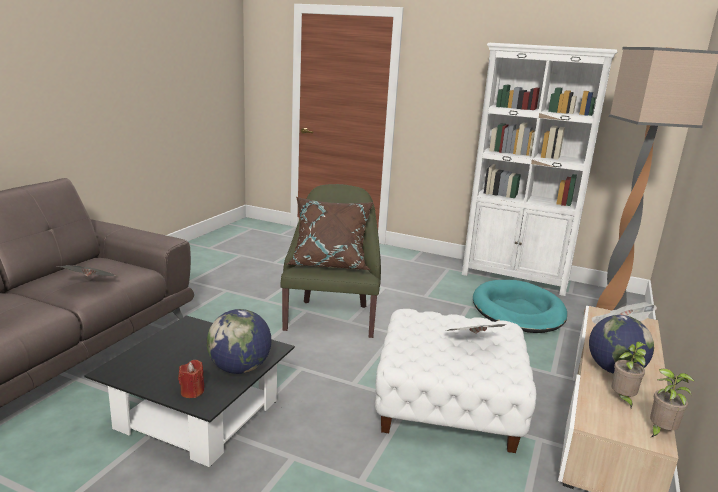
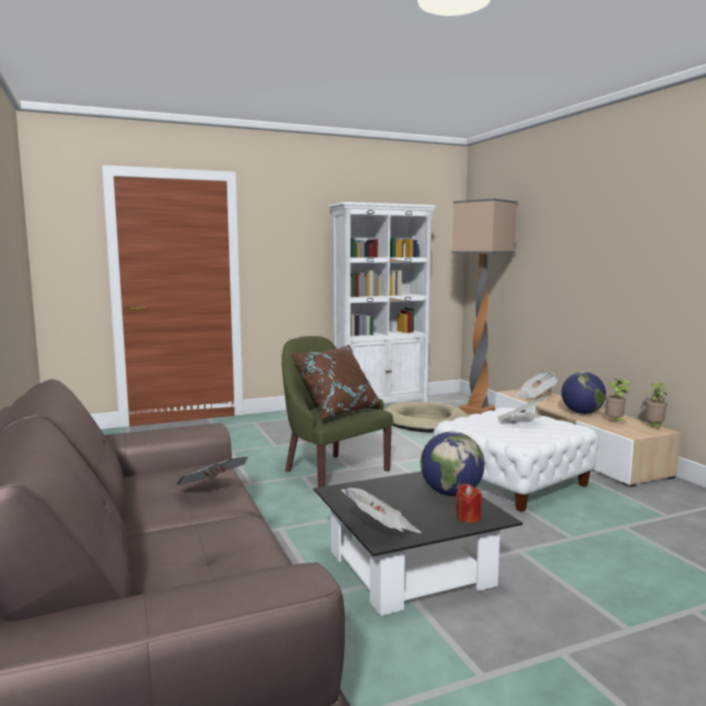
camera: 45 degrees left, 10 degrees down
turquoise dog bed [473,280,567,333] -> beige dog bed [385,401,468,433]
none -> newspaper [341,488,421,533]

